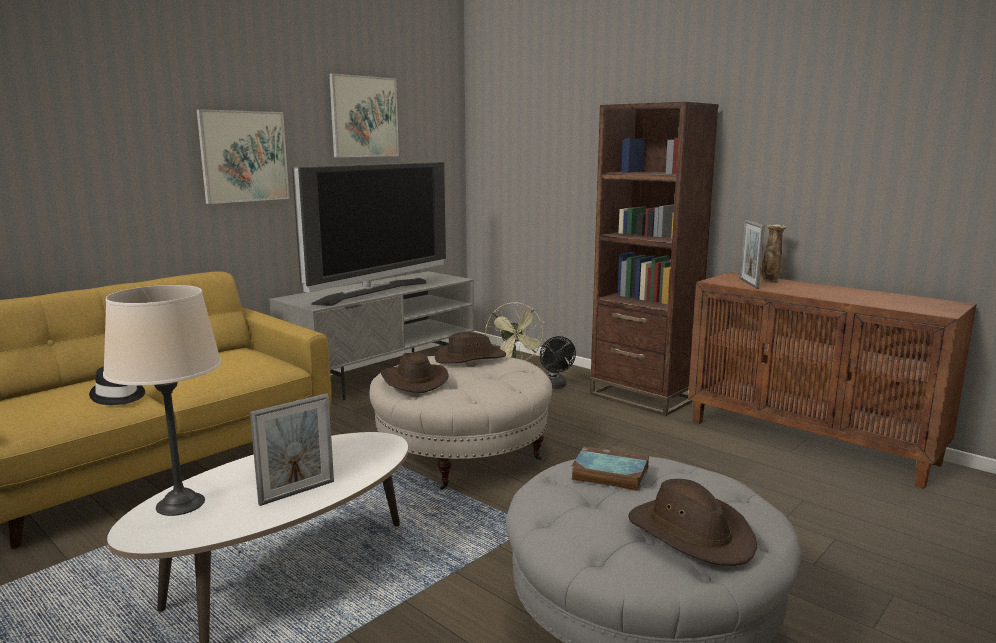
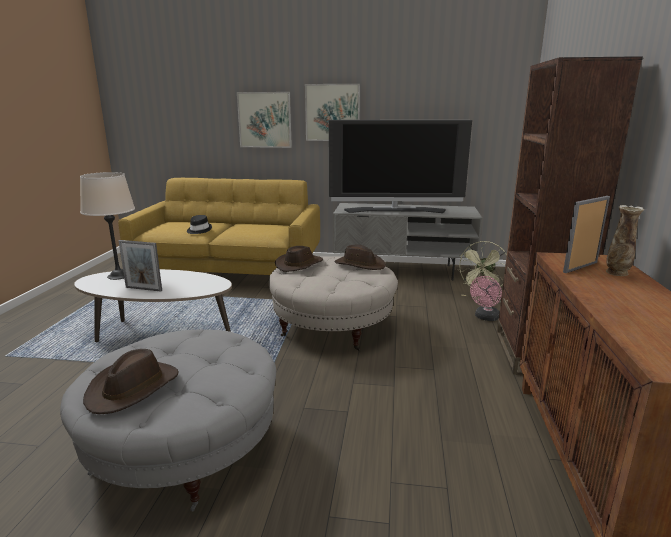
camera: 55 degrees right, 5 degrees up
picture [329,73,399,157] -> picture moved to [237,92,292,148]
black fan [540,336,576,389] -> pink fan [470,276,502,321]
book [571,446,649,491] -> none

